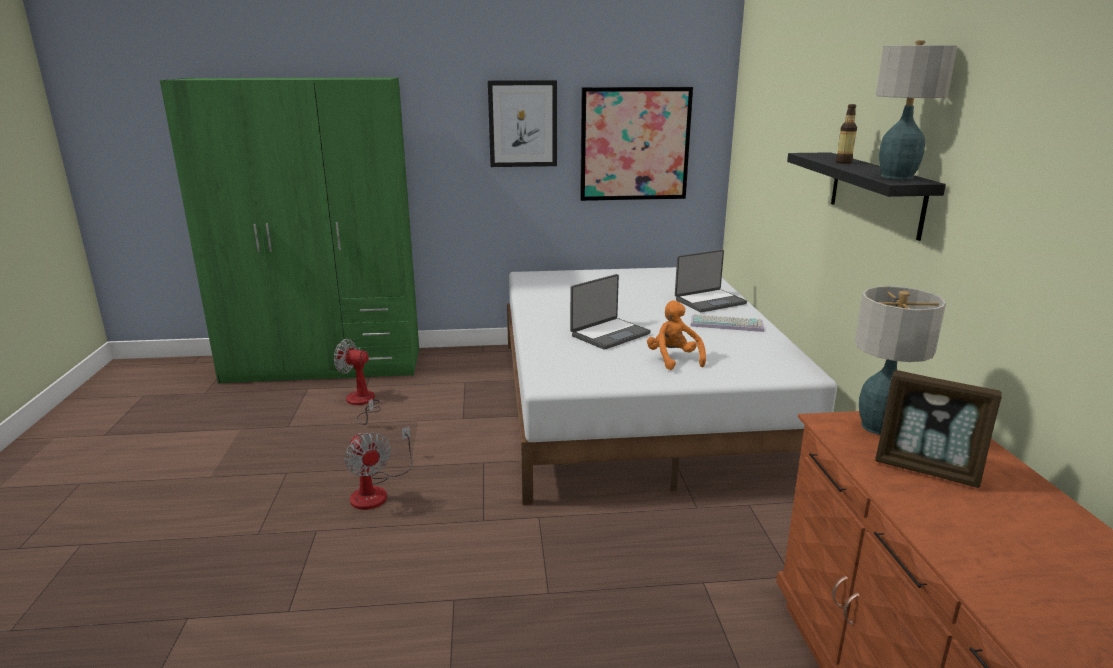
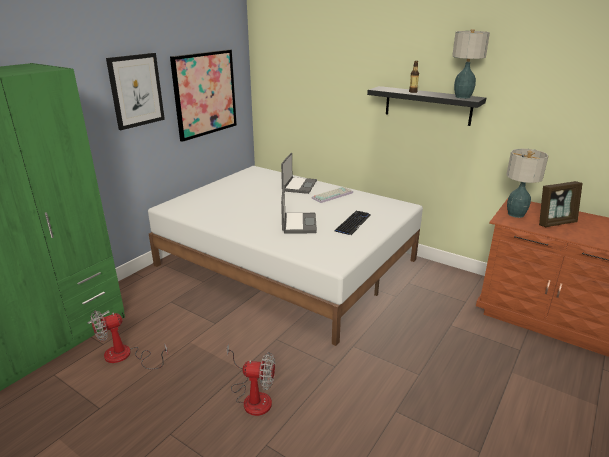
camera: 50 degrees left, 5 degrees up
orange plush toy [647,300,706,370] -> keyboard [335,211,371,235]

